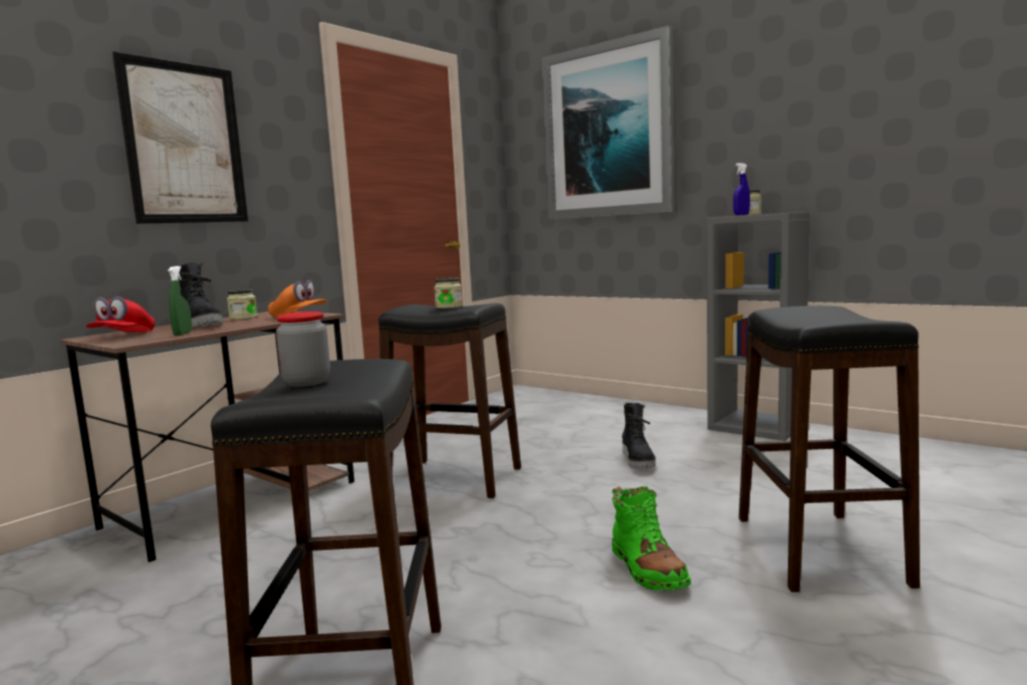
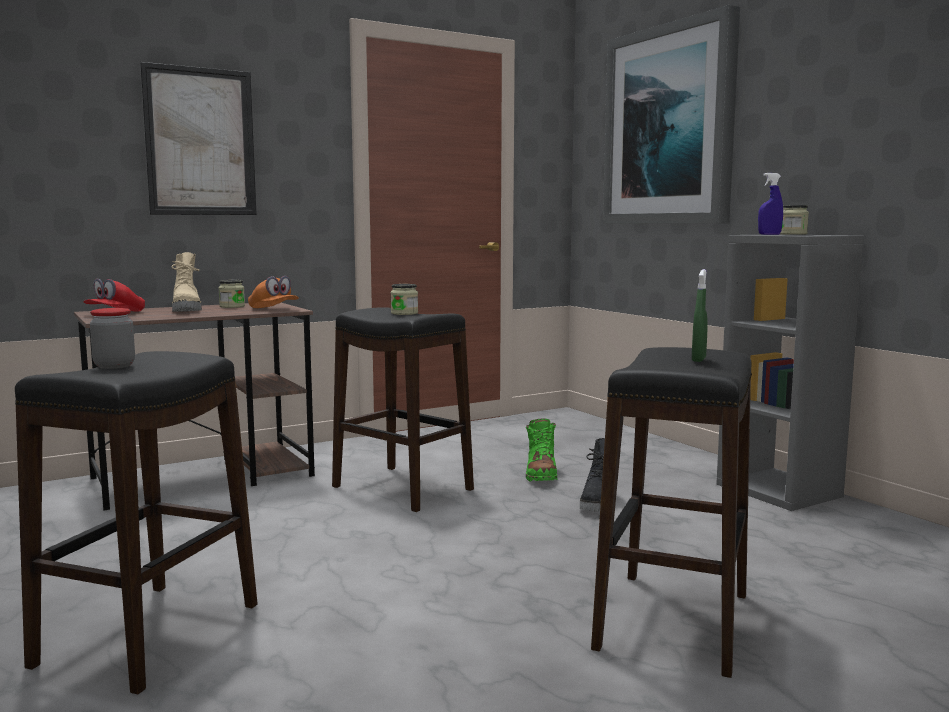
camera: 20 degrees right, 0 degrees up
green spray bottle [168,266,192,335] -> green spray bottle moved to [692,269,708,362]
black boot [179,262,223,328] -> beige boot [171,252,202,312]
green boot [612,486,691,591] -> green boot moved to [526,418,557,482]

